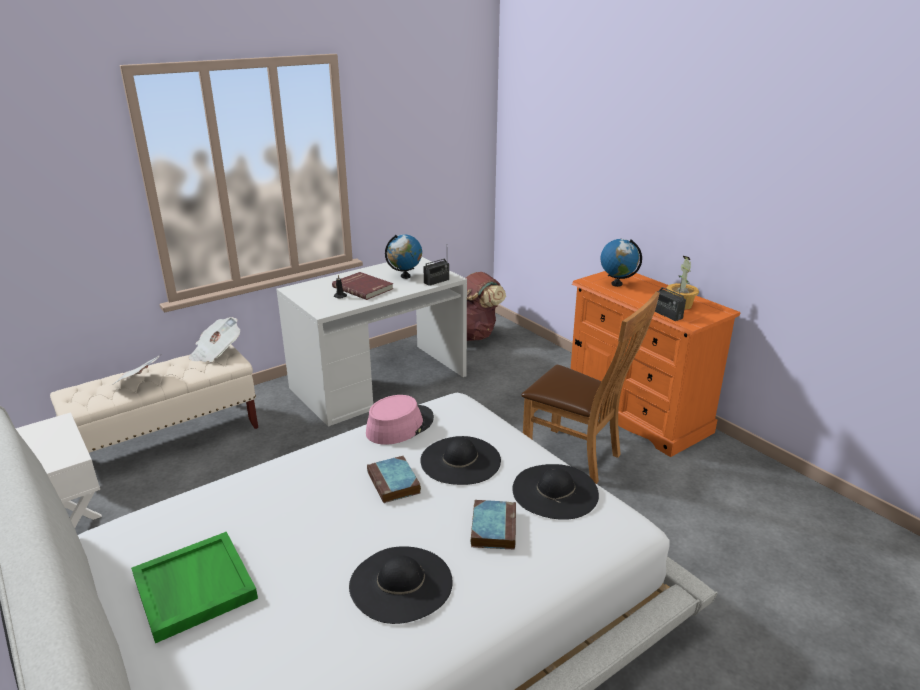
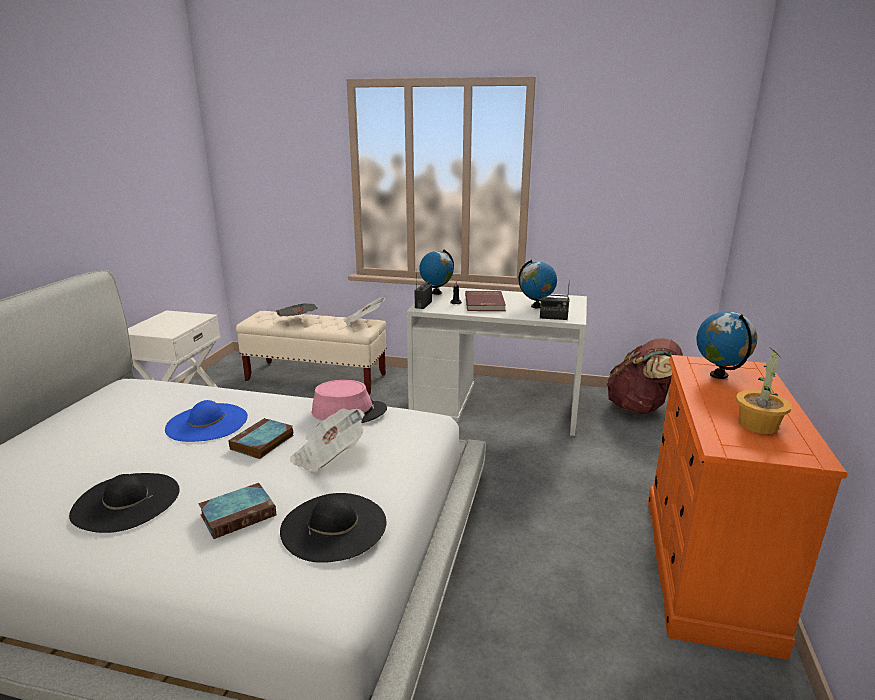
camera: 50 degrees right, 5 degrees down
green tray [131,532,258,644] -> none
black hat [420,436,501,485] -> newspaper [290,408,365,473]
brown chair [521,292,660,484] -> none
radio [655,278,686,321] -> radio moved to [415,275,432,309]
none -> blue hat [165,400,248,442]
none -> globe [419,249,454,295]

